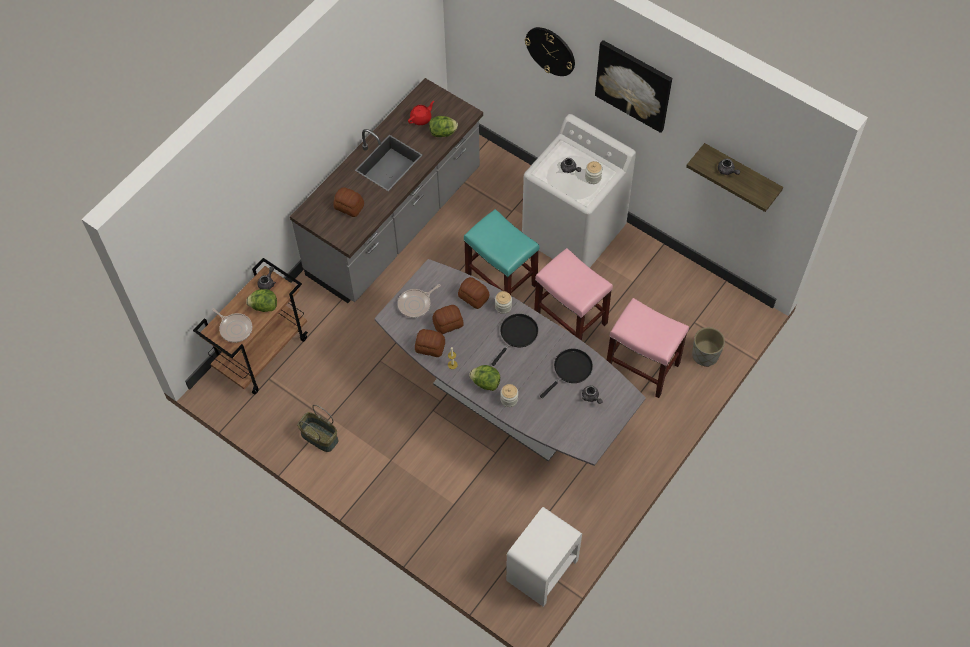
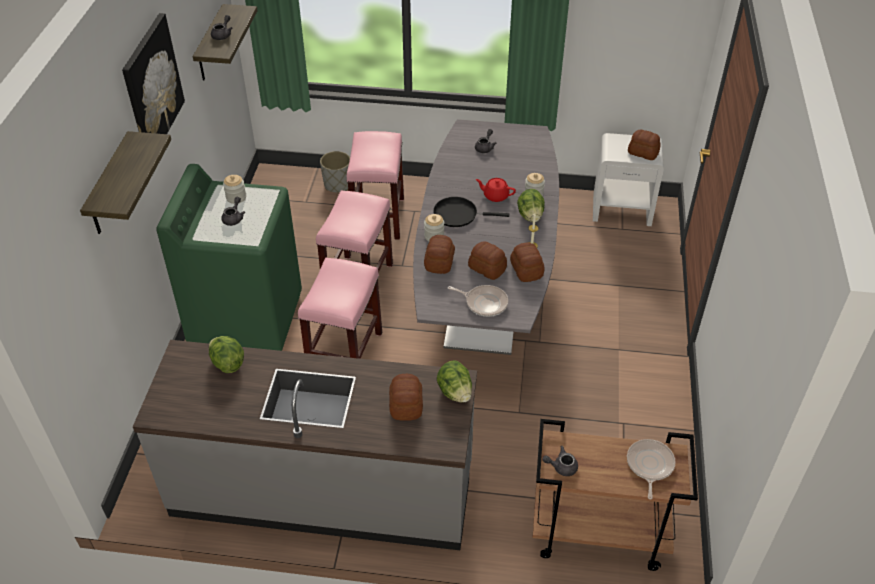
camera: 120 degrees left, 15 degrees down
lettuce [246,289,277,312] -> lettuce moved to [437,360,472,403]
basket [297,405,339,452] -> none
red teapot [408,101,434,125] -> red teapot moved to [476,178,516,202]
turquoise stool [464,209,539,295] -> pink stool [298,258,382,359]
white washing machine [522,114,636,268] -> green washing machine [156,164,302,351]
wall clock [525,27,575,76] -> shelf [80,131,171,234]
black frying pan [540,349,593,398] -> none
none -> bread [628,130,660,160]

